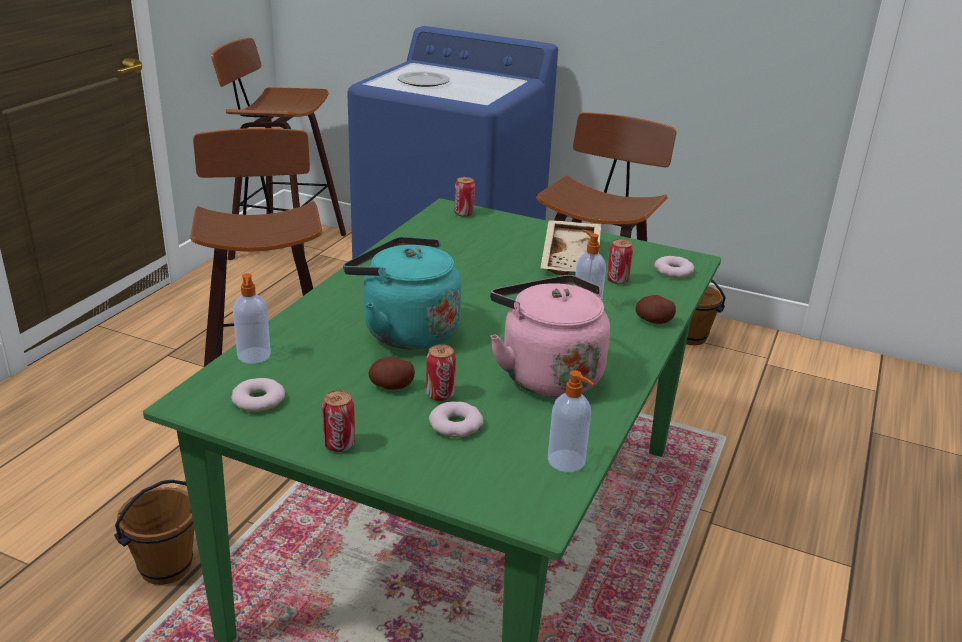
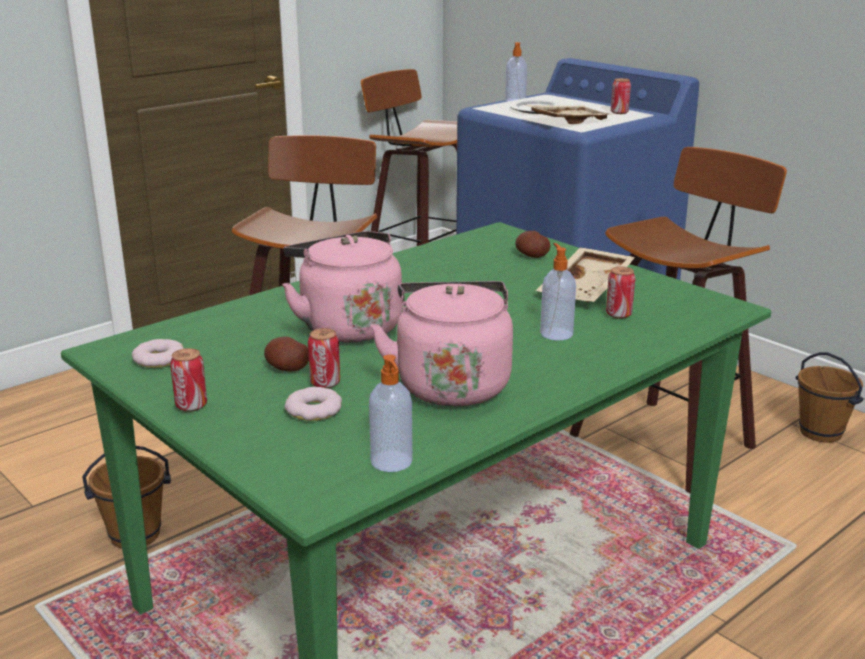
camera: 25 degrees right, 5 degrees down
soap dispenser [233,273,271,364] -> soap dispenser moved to [505,42,527,103]
turquoise kettle [343,237,461,350] -> pink kettle [282,231,402,342]
can [454,177,475,217] -> can moved to [611,78,631,114]
potato [635,295,676,324] -> potato moved to [515,231,550,258]
donut [654,256,694,278] -> none
none -> beige tray [527,105,614,124]

